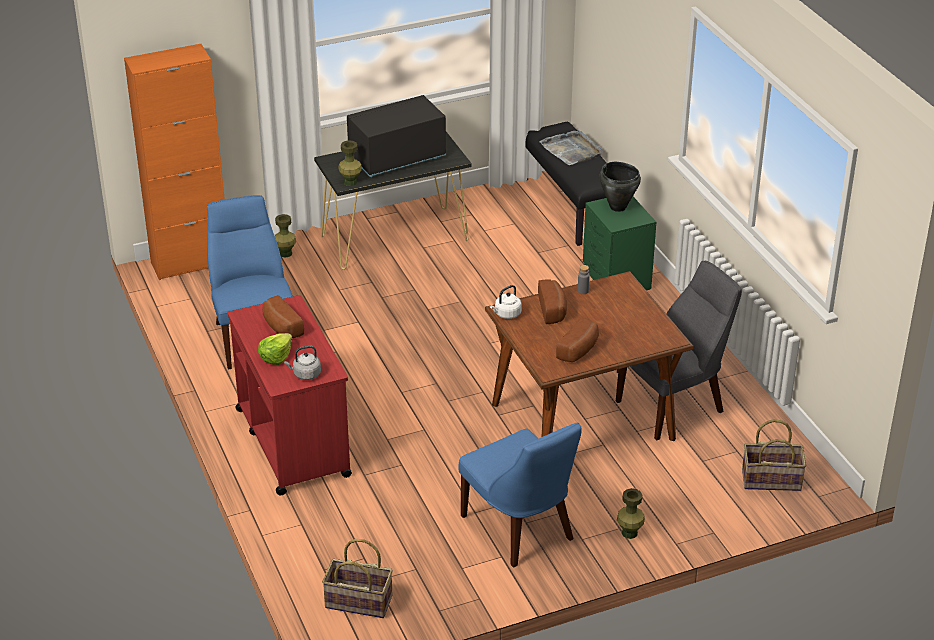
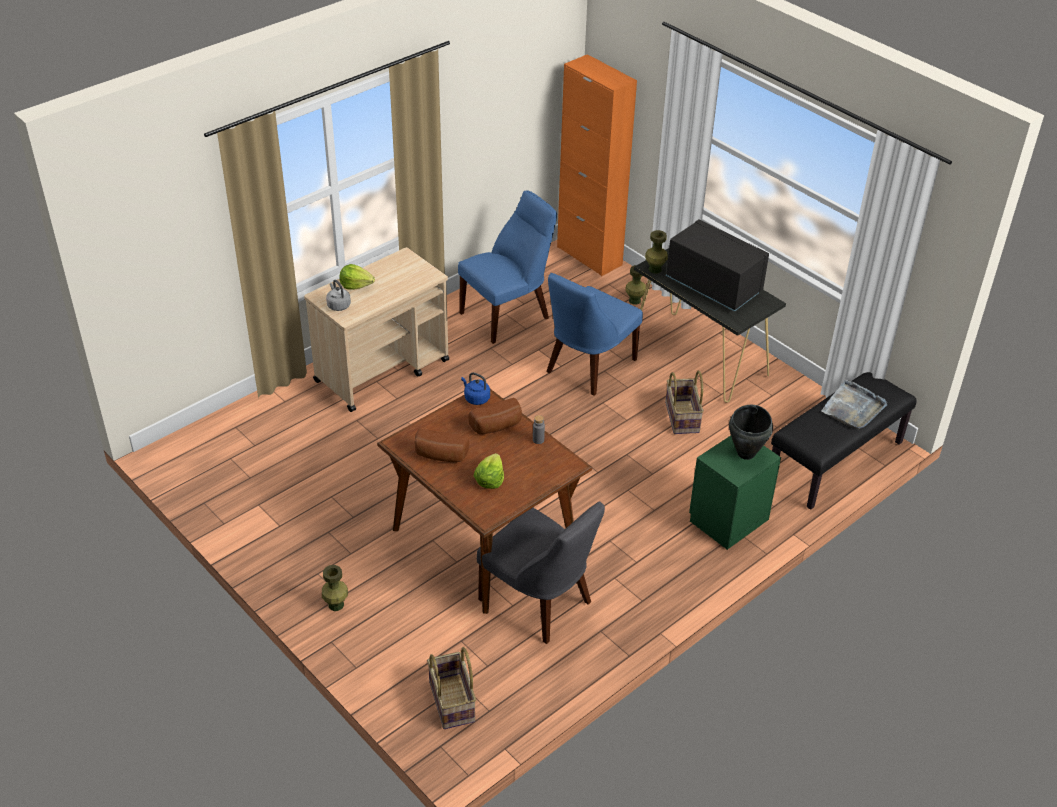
camera: 70 degrees right, 5 degrees up
red cart [228,295,352,495] -> beige cart [304,247,449,412]
bread [262,295,304,338] -> none
basket [322,539,393,618] -> basket moved to [665,371,704,434]
blue chair [459,422,582,568] -> blue chair moved to [546,273,643,396]
white kettle [490,285,522,319] -> blue kettle [461,372,490,405]
none -> lettuce [474,453,504,489]

